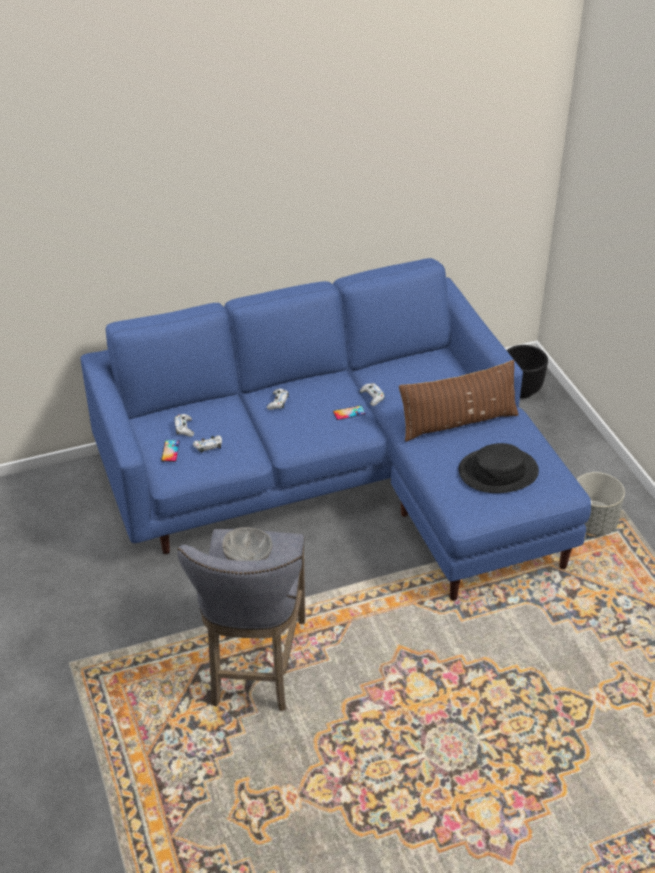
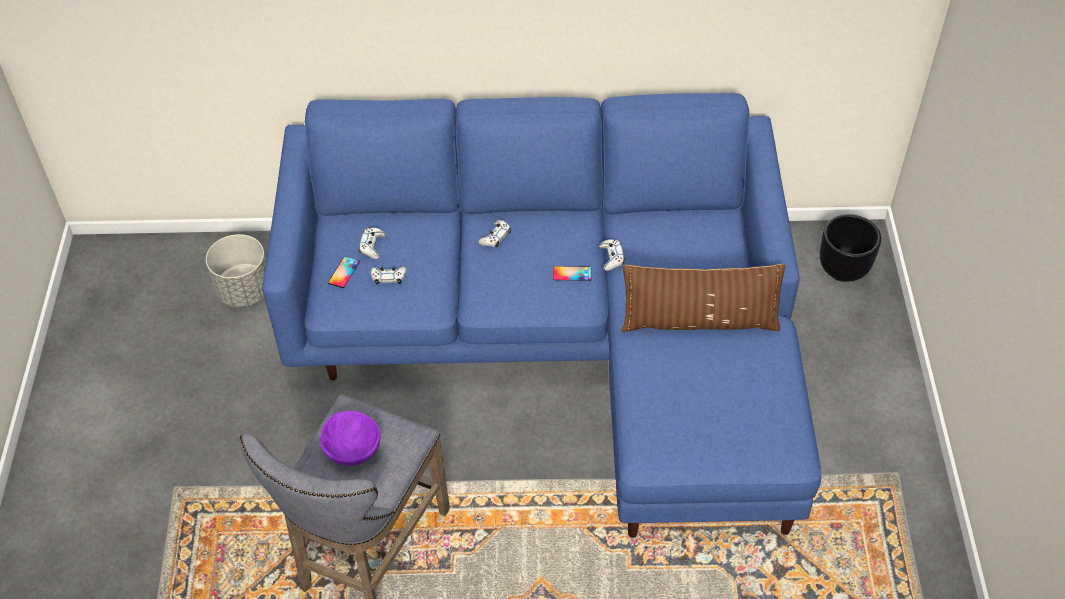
camera: 20 degrees right, 10 degrees up
grey bowl [222,527,272,561] -> purple bowl [319,411,380,466]
black hat [459,443,539,493] -> none
grey planter [577,472,625,535] -> grey planter moved to [206,234,266,307]

